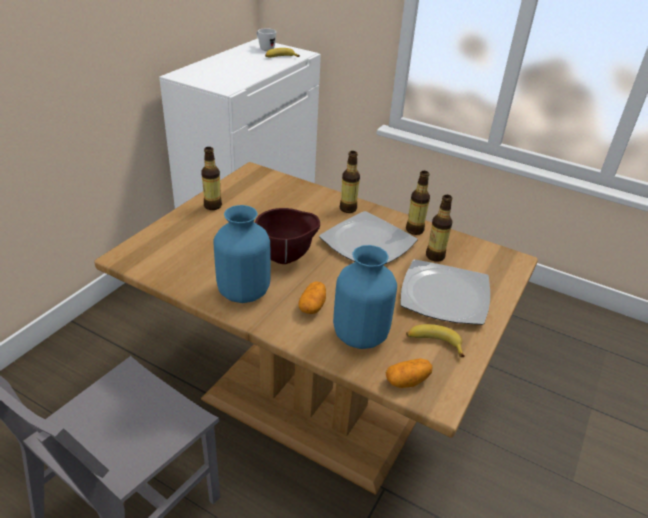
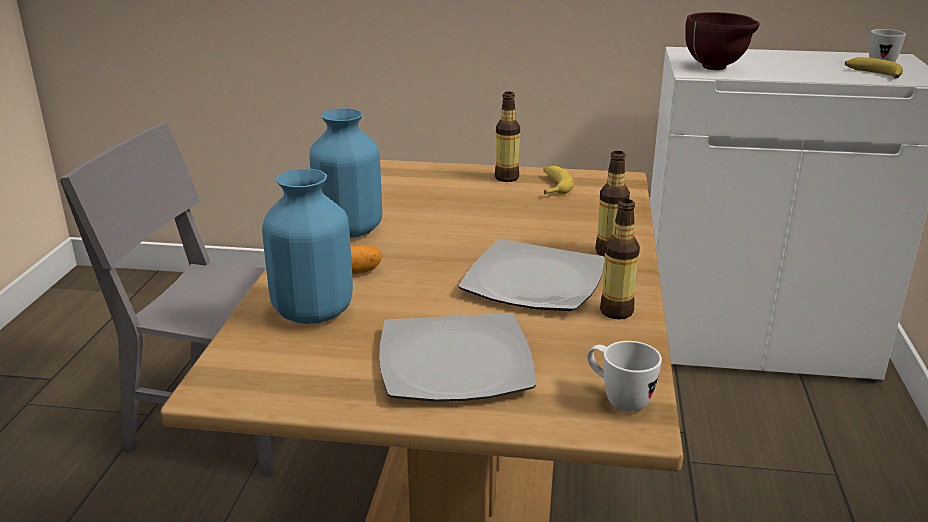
camera: 70 degrees right, 10 degrees down
brown bowl [255,208,320,264] -> brown bowl moved to [685,12,759,70]
potato [386,358,432,388] -> none
banana [406,324,465,357] -> banana moved to [543,166,574,194]
bottle [426,195,453,262] -> none
none -> white mug [587,341,662,412]

